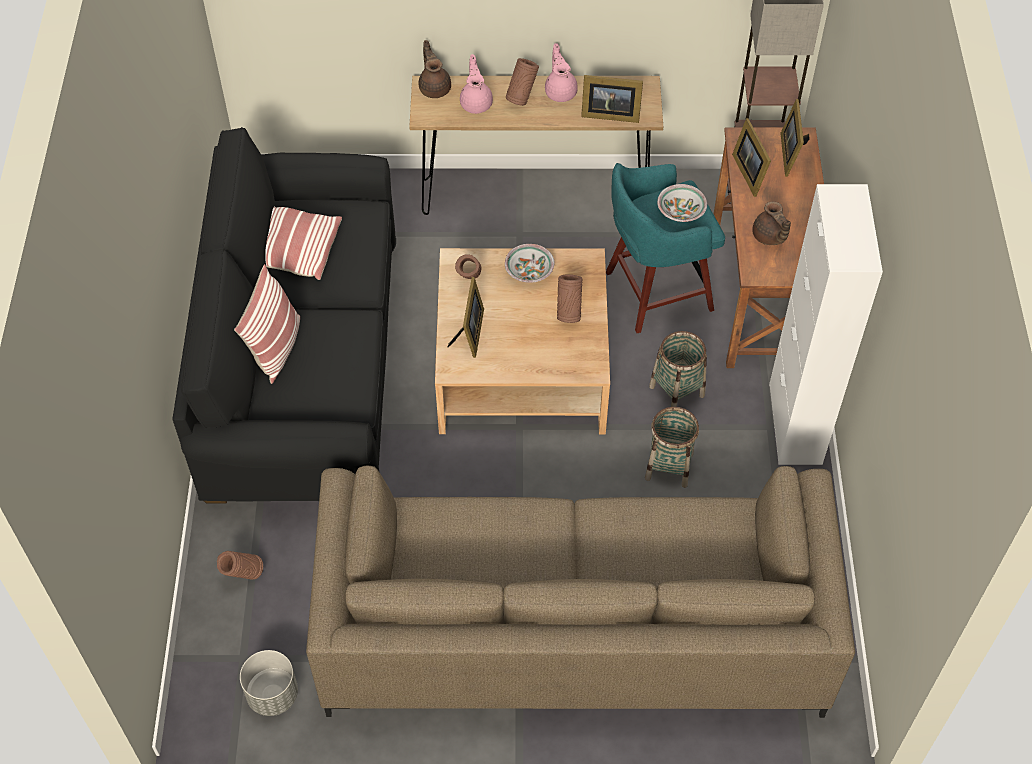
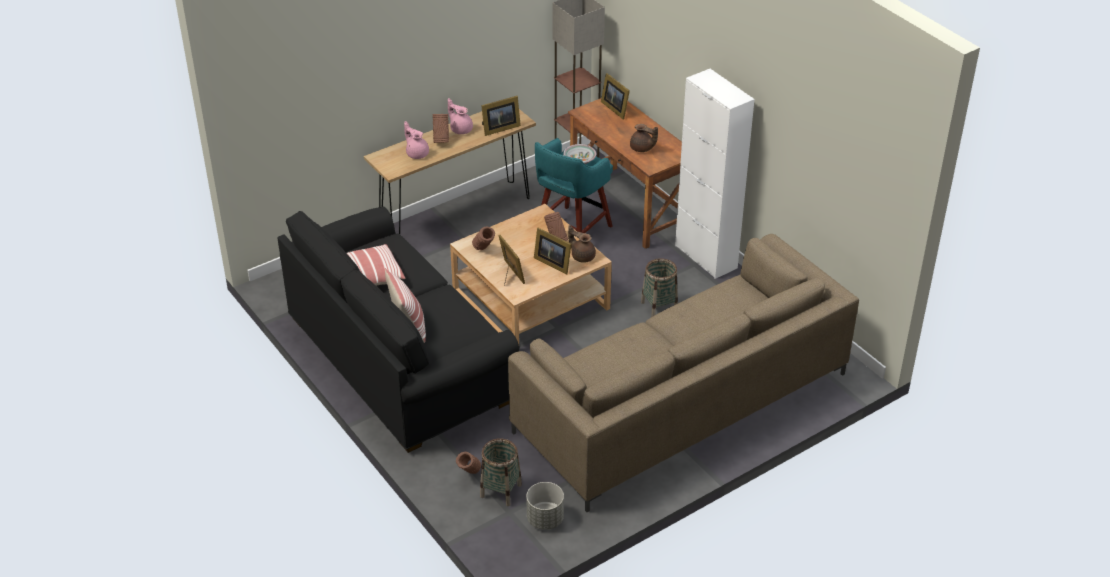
camera: 35 degrees left, 15 degrees down
brown teapot [419,40,451,98] -> brown teapot moved to [568,225,596,263]
bowl [505,244,555,283] -> none
basket [649,331,707,407] -> basket moved to [480,438,522,506]
picture frame [732,118,771,197] -> picture frame moved to [534,228,571,275]

